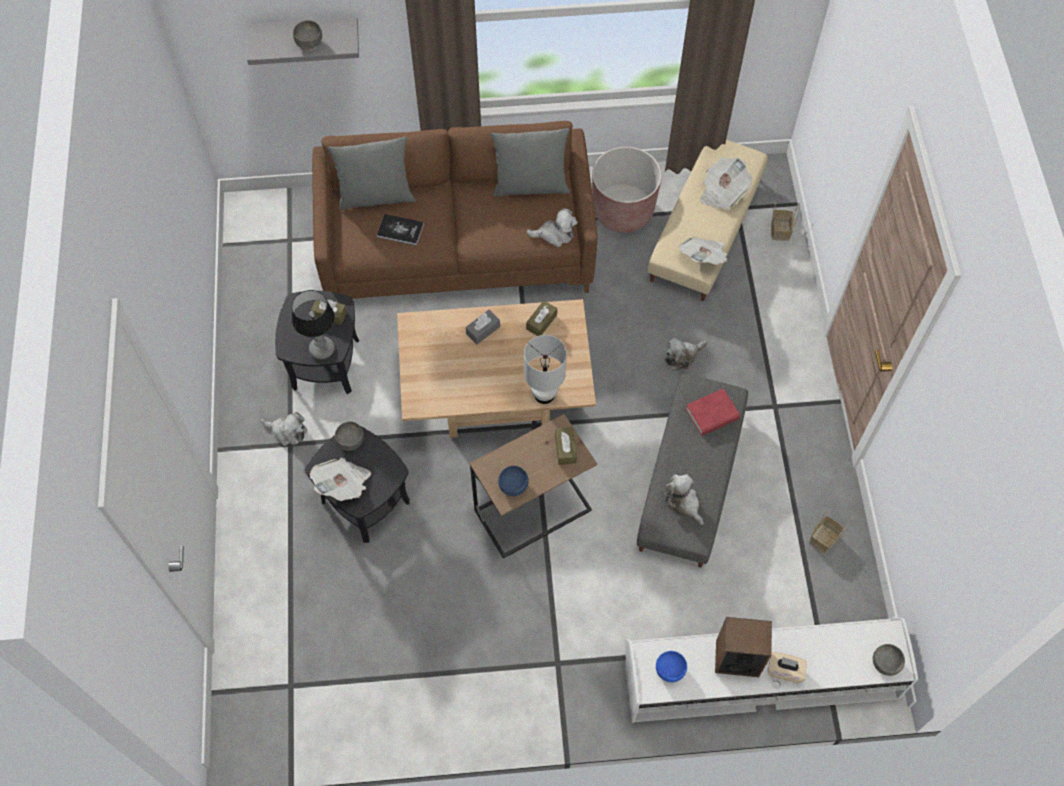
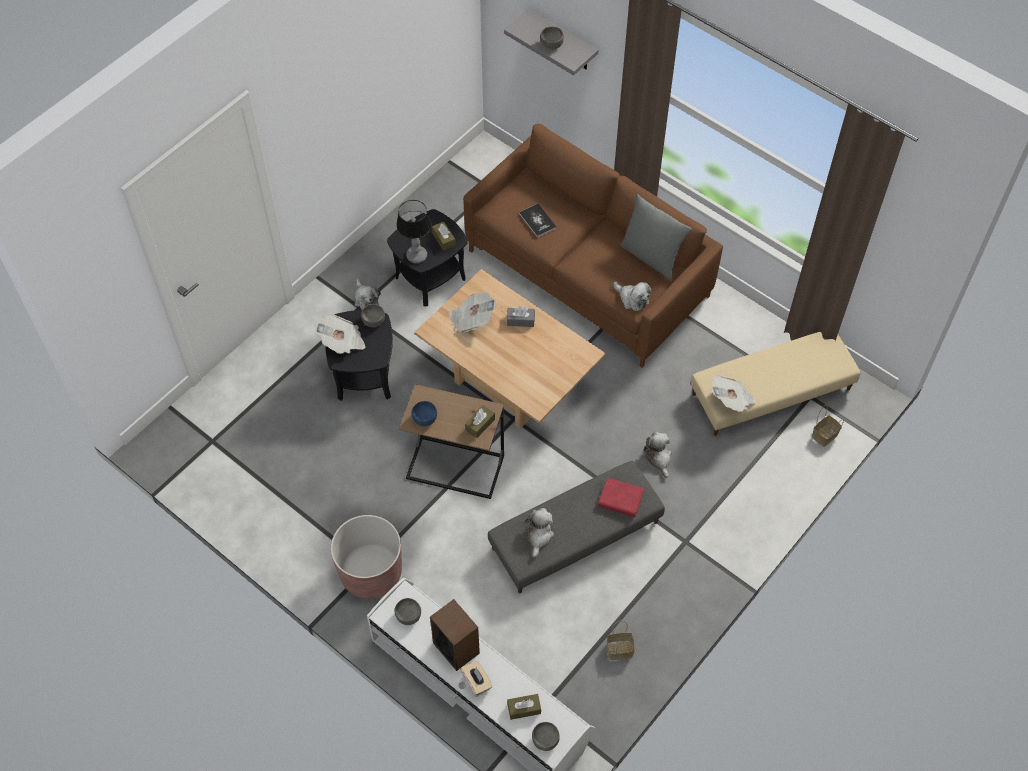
camera: 45 degrees right, 5 degrees down
grey pillow [328,137,416,210] -> none
white table lamp [524,335,567,404] -> none
brown tissue box [526,300,557,336] -> brown tissue box moved to [507,694,541,720]
brown planter [592,147,662,233] -> brown planter moved to [331,515,402,599]
blue bowl [656,651,687,682] -> grey bowl [395,598,421,625]
plush toy [665,338,707,371] -> plush toy turned 60 degrees clockwise [643,432,672,478]
newspaper [700,157,752,211] -> newspaper moved to [449,292,496,333]

